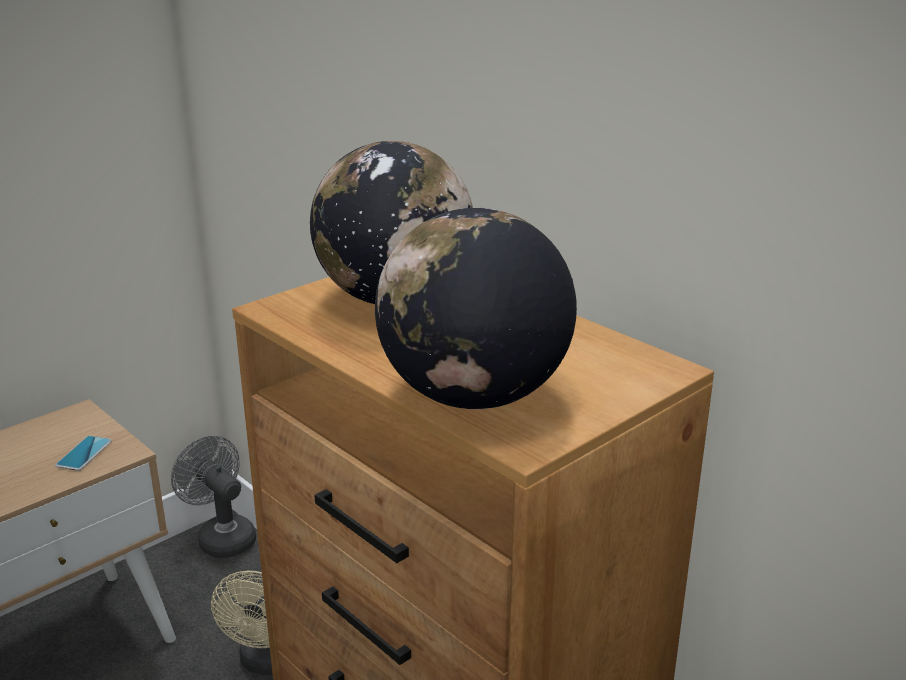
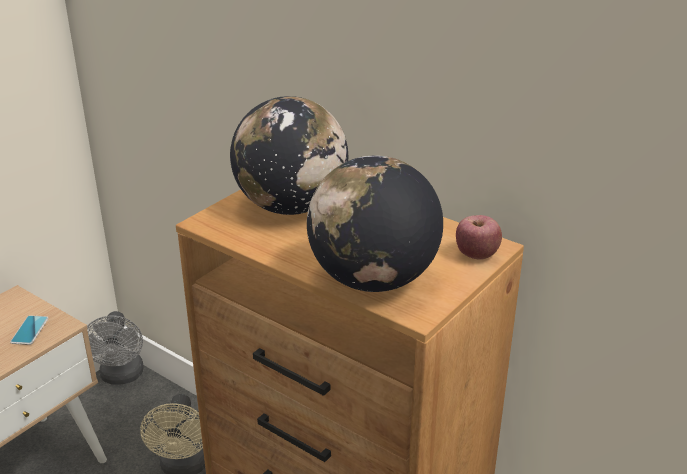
camera: 10 degrees left, 5 degrees up
grey fan [171,435,256,558] -> grey fan turned 135 degrees counterclockwise [87,311,144,385]
none -> apple [456,215,502,260]

